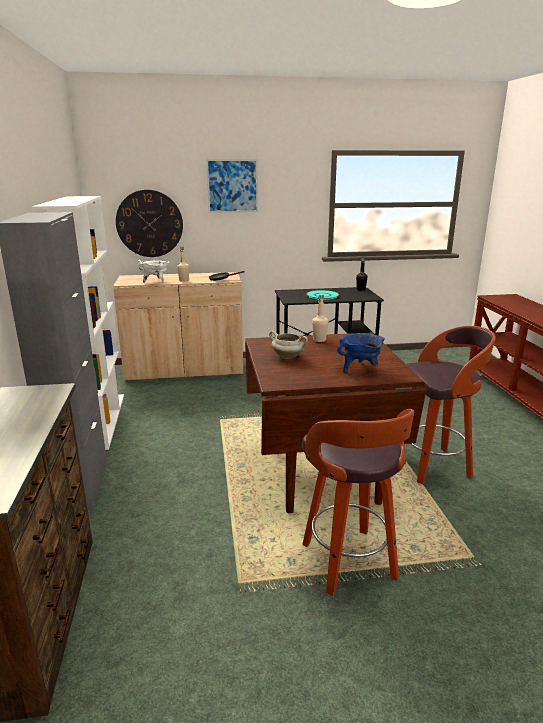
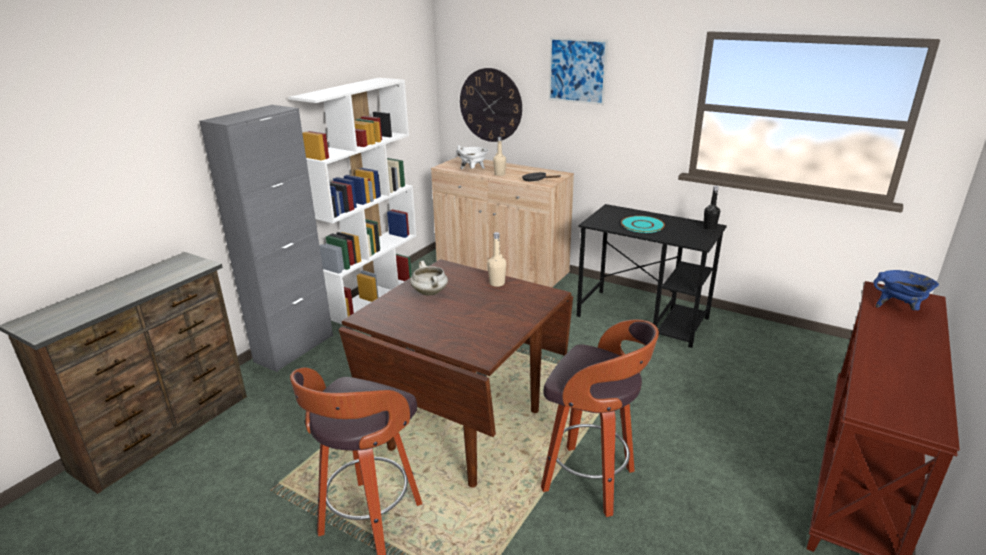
camera: 40 degrees right, 5 degrees up
blue cooking pot [337,333,385,372] -> blue cooking pot moved to [873,270,939,310]

